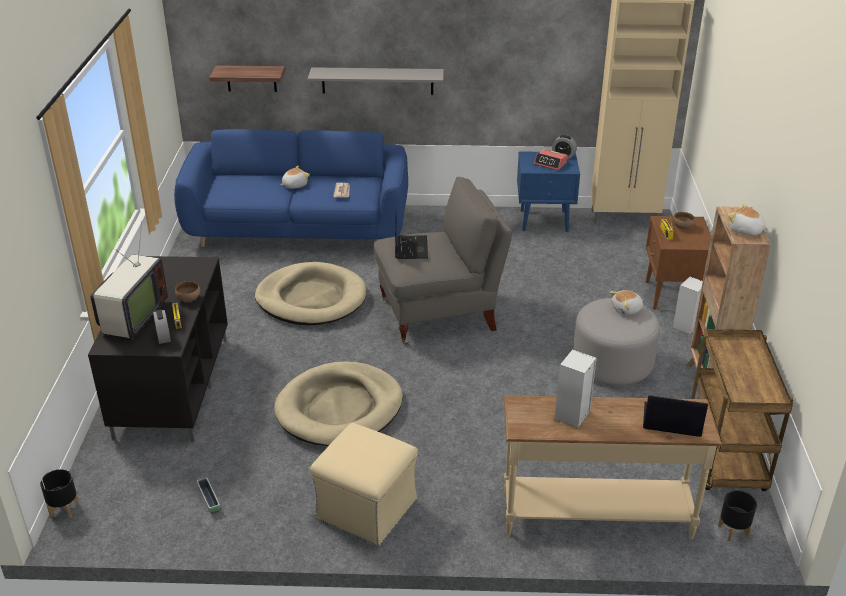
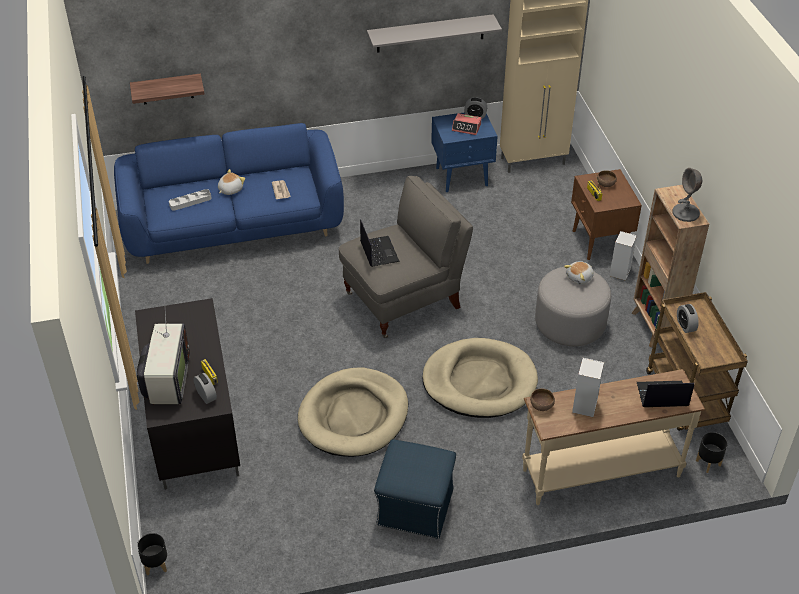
camera: 15 degrees left, 10 degrees up
brown bowl [175,281,200,302] -> brown bowl moved to [530,388,555,411]
planter [197,477,220,514] -> none
beige dog bed [255,262,366,325] -> beige dog bed moved to [422,338,538,418]
grey shelf [308,67,444,95] -> grey shelf moved to [367,14,502,53]
beige ottoman [309,423,418,546] -> blue ottoman [374,439,456,539]
plush toy [728,204,767,236] -> grey table lamp [673,168,702,222]
none -> grey tray [169,189,212,211]
none -> alarm clock [677,304,699,333]

